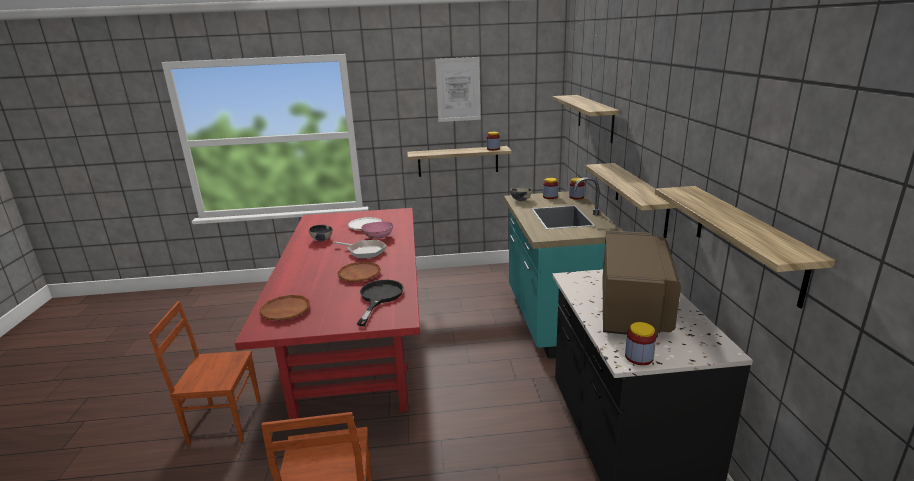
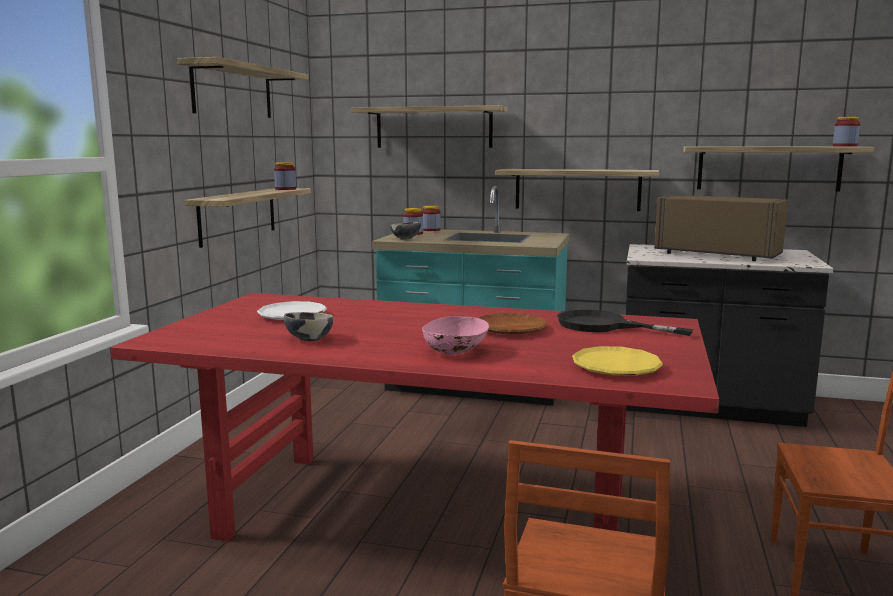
camera: 70 degrees left, 10 degrees down
brown plate [260,295,310,321] -> yellow plate [572,346,663,376]
frying pan [334,240,387,259] -> none
pink bowl [361,221,393,239] -> pink bowl moved to [422,316,489,354]
picture [435,57,481,122] -> shelf [177,57,309,118]
jar [625,322,656,365] -> jar moved to [833,117,860,146]

